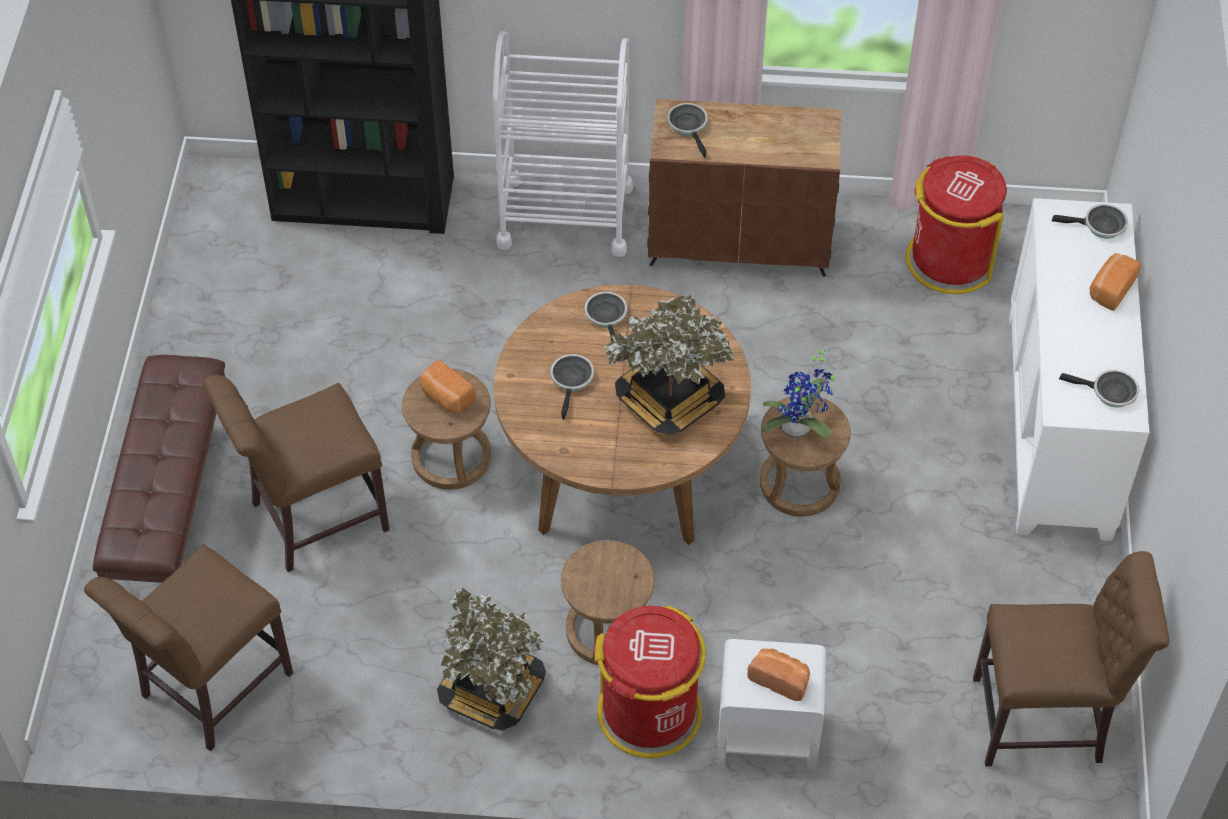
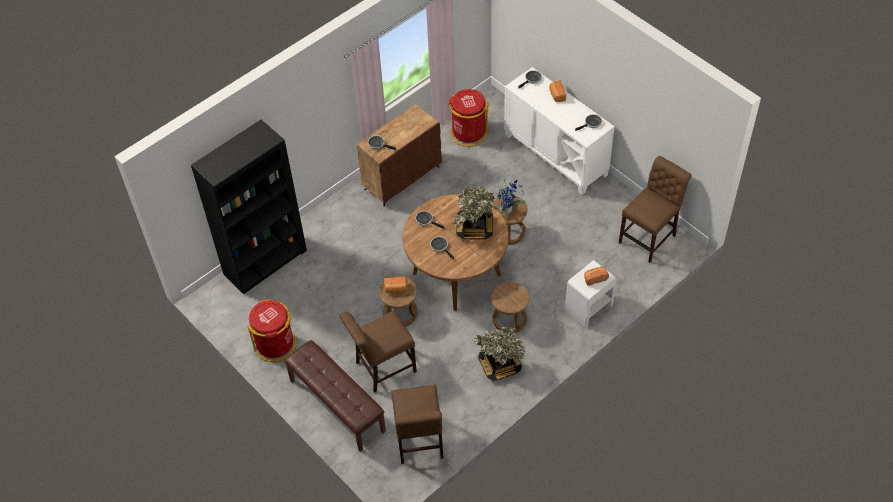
camera: 45 degrees left, 0 degrees up
brown chair [203,375,389,572] -> brown chair turned 45 degrees clockwise [339,310,417,393]
white cart [492,32,633,257] -> none
red trash can [594,605,706,758] -> red trash can moved to [248,299,296,362]

